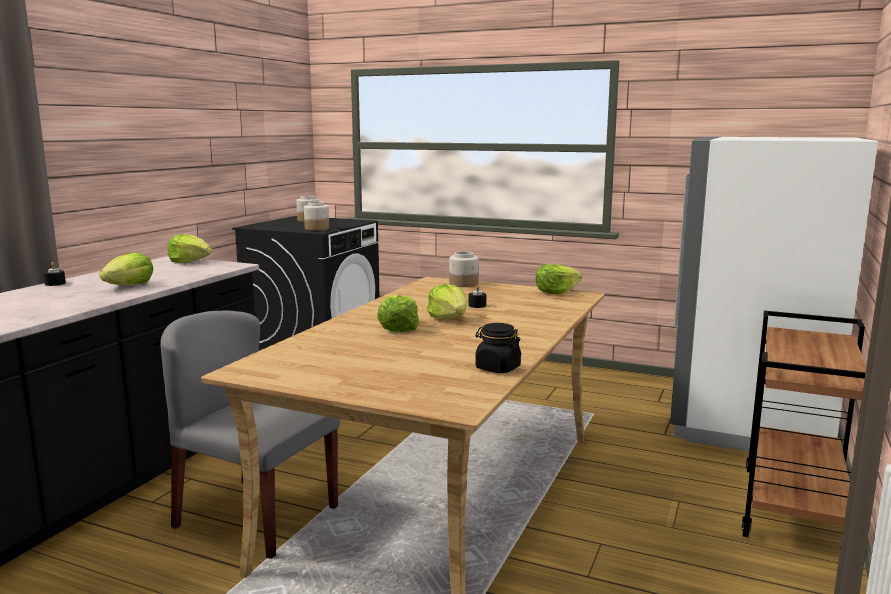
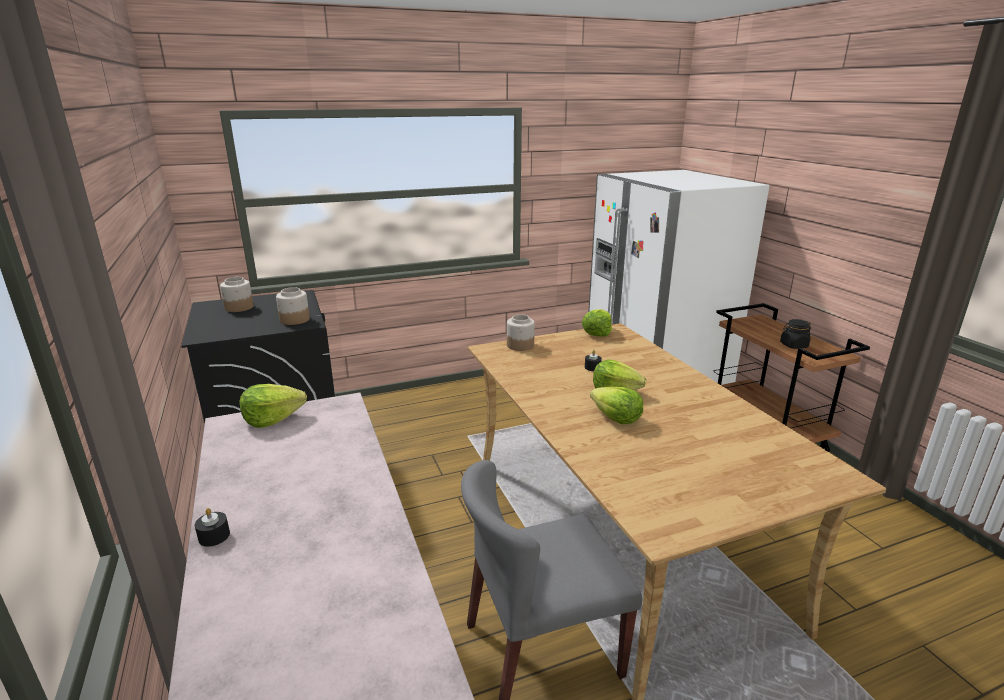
camera: 45 degrees left, 10 degrees up
lettuce [99,252,153,285] -> none
black jar [475,323,521,373] -> black jar moved to [780,319,811,349]

